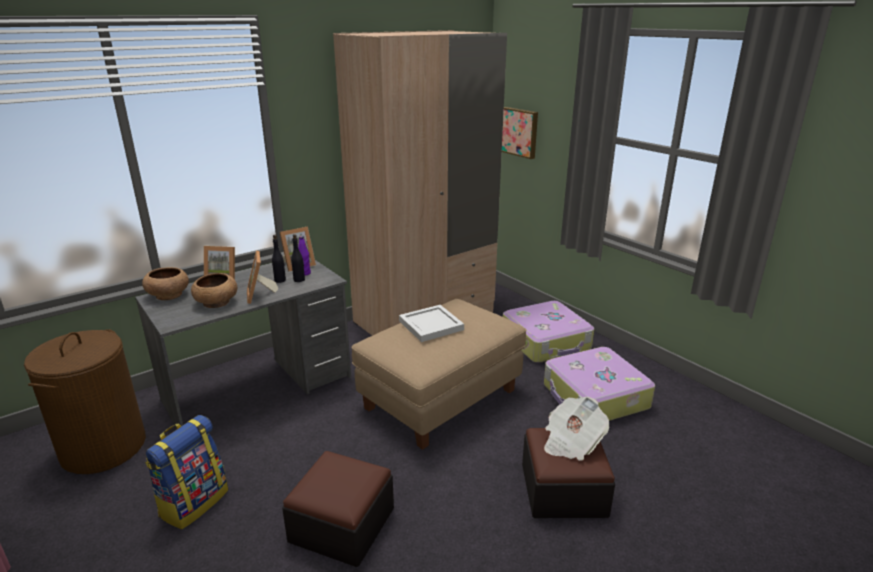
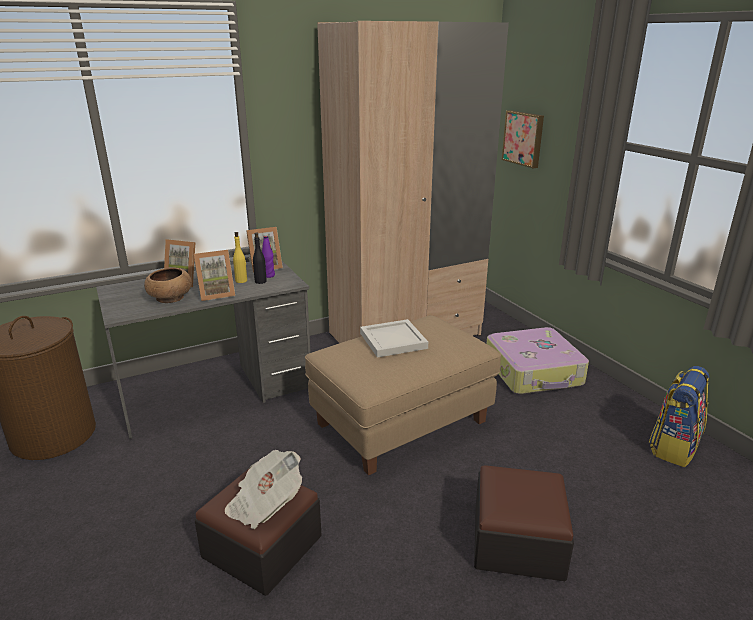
camera: 10 degrees right, 0 degrees up
brown bowl [142,267,189,300] -> none
backpack [145,415,228,529] -> backpack moved to [649,366,709,467]
picture frame [247,251,279,304] -> picture frame turned 105 degrees counterclockwise [194,250,235,301]
black bottle [272,235,286,283] -> yellow bottle [233,232,247,283]
suitcase [544,347,655,421] -> none
newspaper [544,397,609,461] -> newspaper moved to [225,450,302,529]

